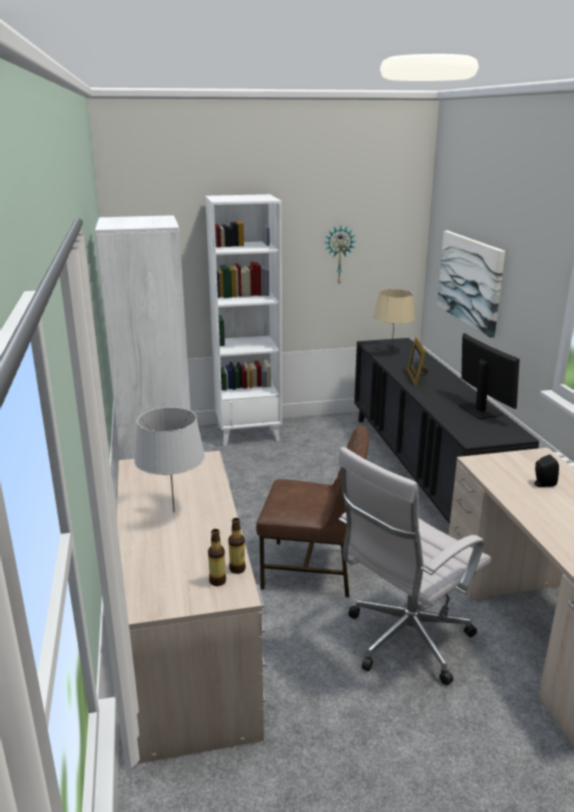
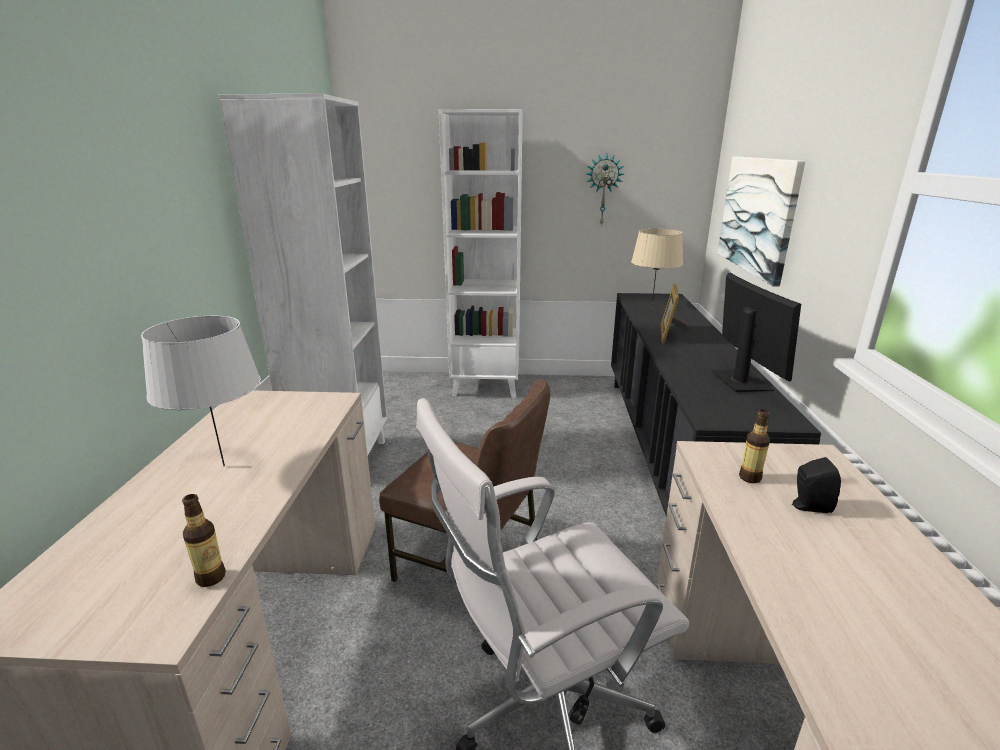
camera: 15 degrees right, 0 degrees up
bottle [208,529,226,586] -> bottle moved to [739,409,770,483]

